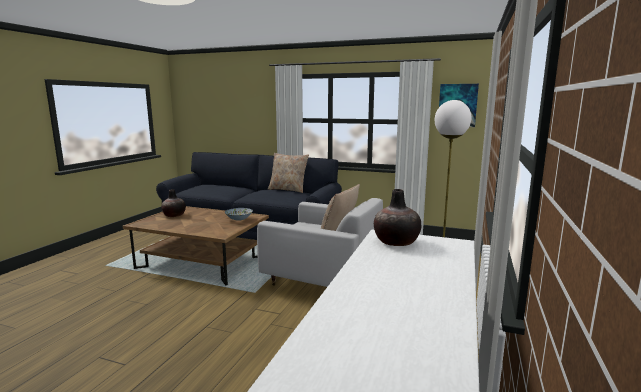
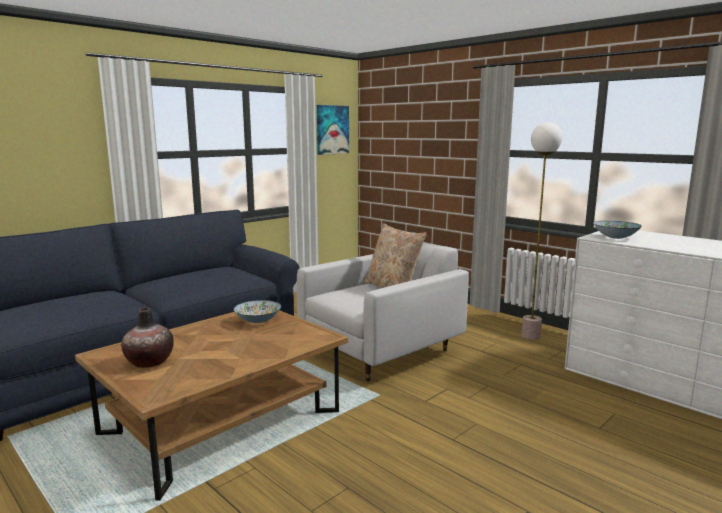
camera: 65 degrees left, 0 degrees up
beige pillow [268,153,309,193] -> none
vase [374,189,421,246] -> bowl [593,221,642,239]

